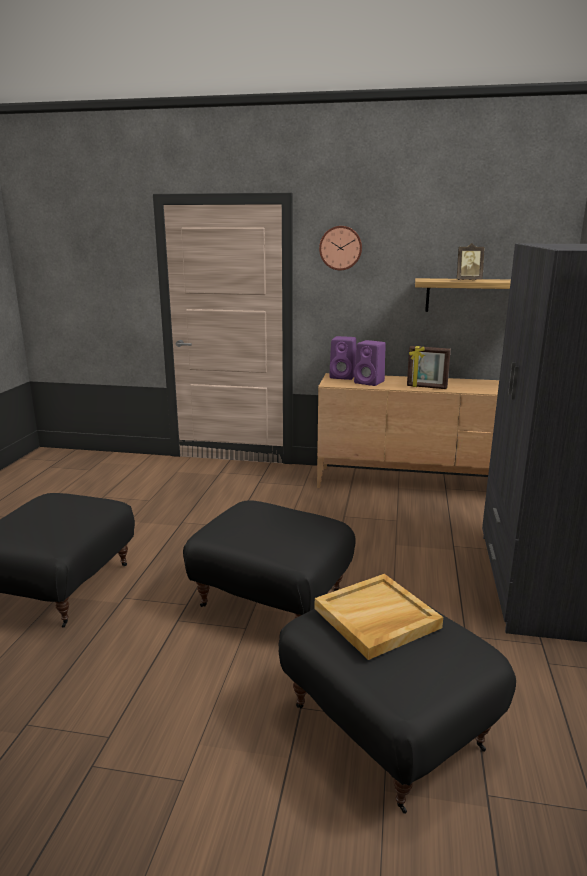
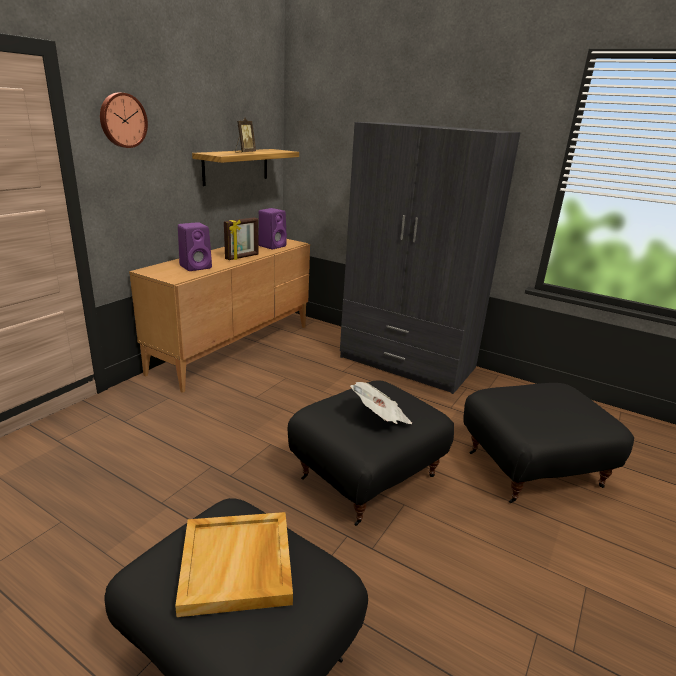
camera: 70 degrees left, 5 degrees up
beige tray [315,574,443,660] -> beige tray moved to [175,512,293,617]
purple speaker [329,336,356,380] -> purple speaker moved to [258,208,287,249]
none -> newspaper [350,382,412,424]

